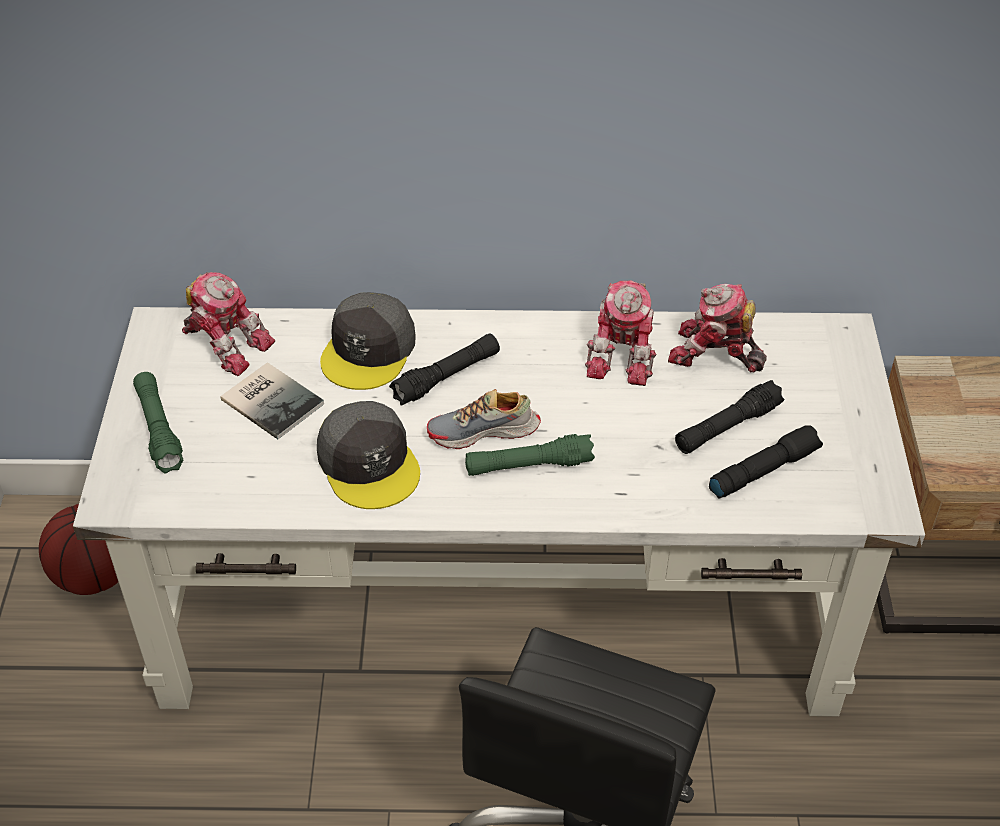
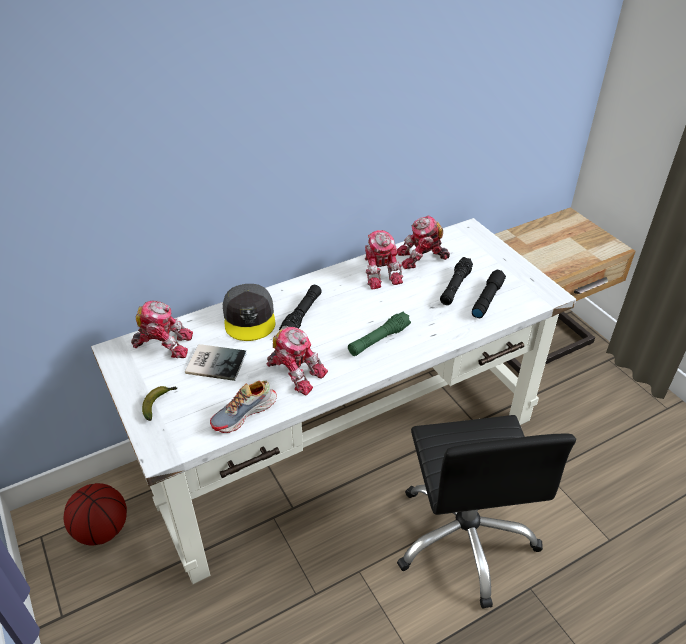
camera: 30 degrees left, 5 degrees down
green flashlight [133,372,184,474] -> banana [142,386,178,421]
grey cap [317,401,420,509] -> toy robot [266,327,328,395]
shoe [427,389,541,449] -> shoe moved to [210,380,277,433]

